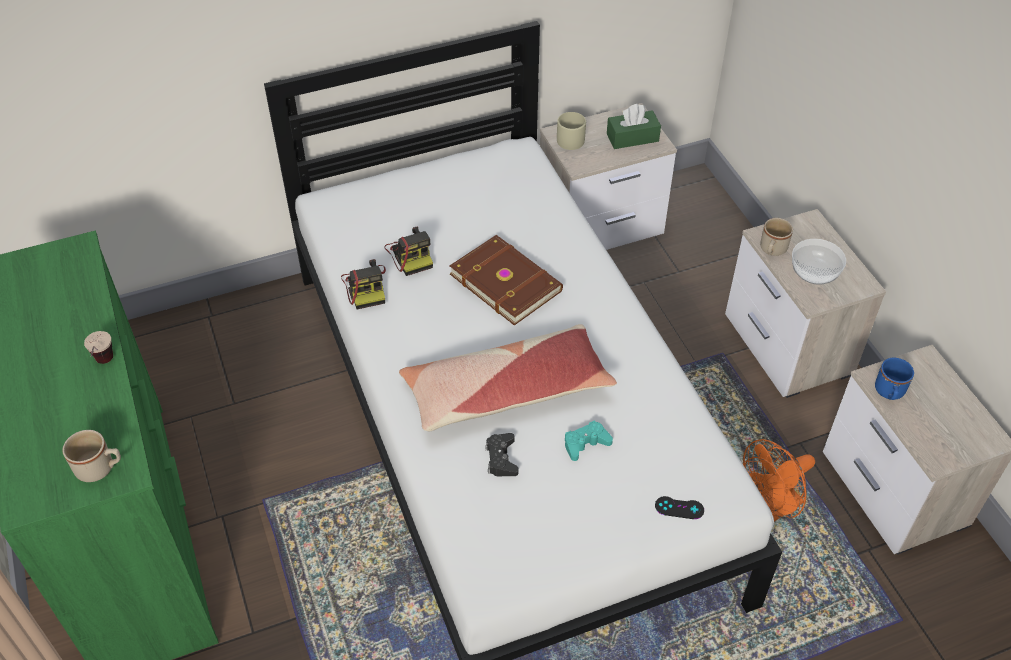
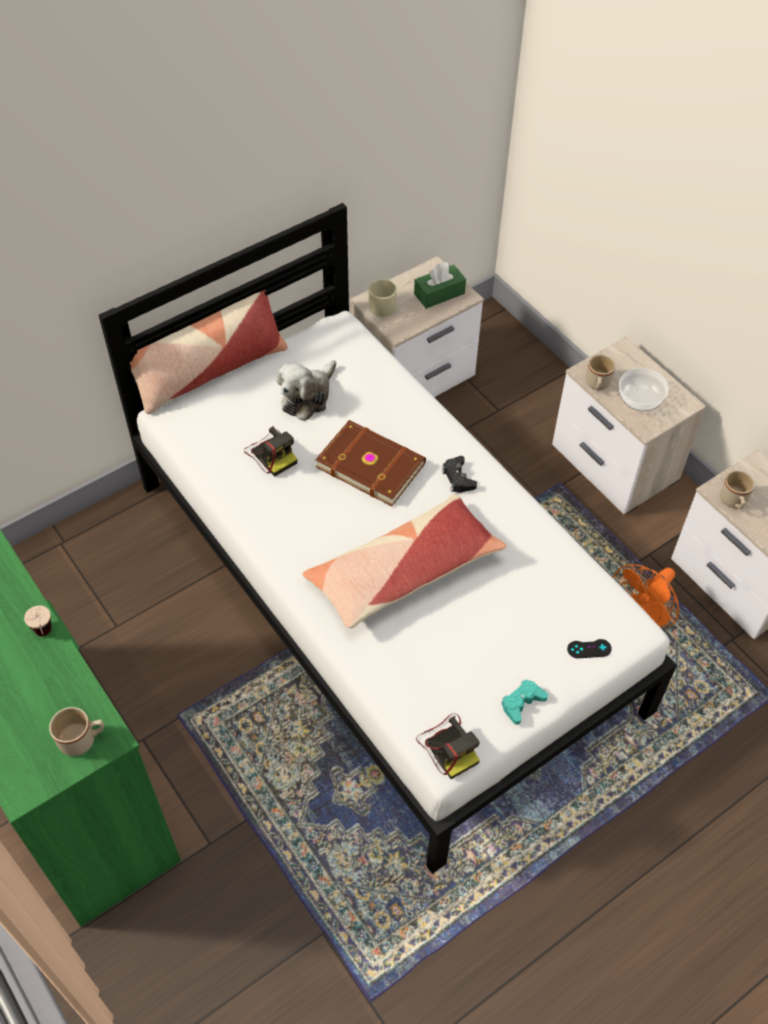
camera: 15 degrees left, 5 degrees up
camera [341,259,386,309] -> camera moved to [416,713,480,779]
black game controller [485,433,519,476] -> black game controller moved to [442,456,477,493]
turquoise game controller [565,421,613,461] -> turquoise game controller moved to [501,679,548,725]
blue mug [875,358,914,400] -> beige mug [720,470,755,509]
none -> pillow [130,289,288,414]
none -> plush toy [277,360,336,421]

